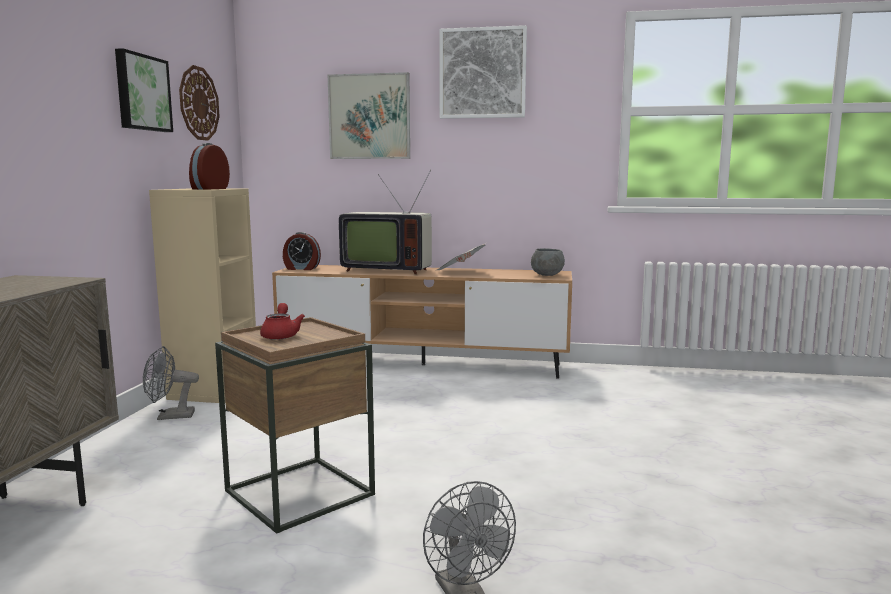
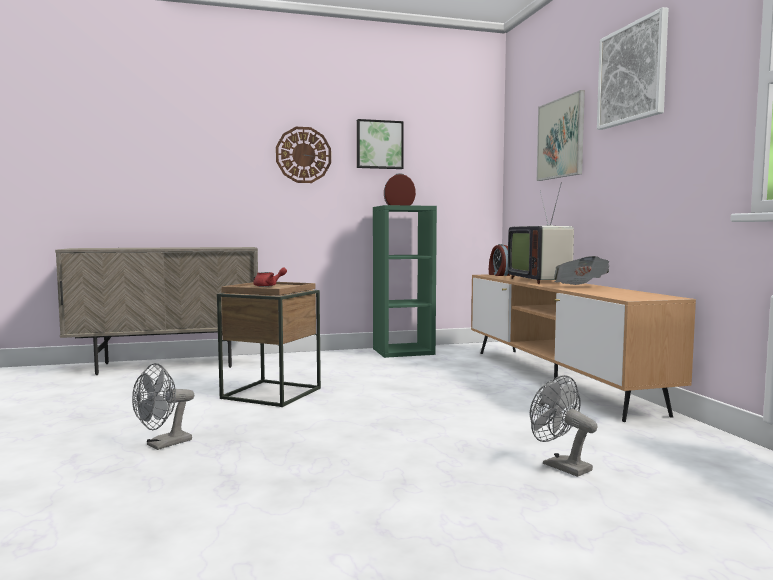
camera: 65 degrees right, 5 degrees down
grey fan [143,346,199,420] -> grey fan moved to [530,375,598,477]
beige bookcase [149,188,256,403] -> green bookcase [373,205,437,358]
wall clock [179,65,220,141] -> wall clock moved to [276,127,331,183]
grey bowl [531,248,565,276] -> none

